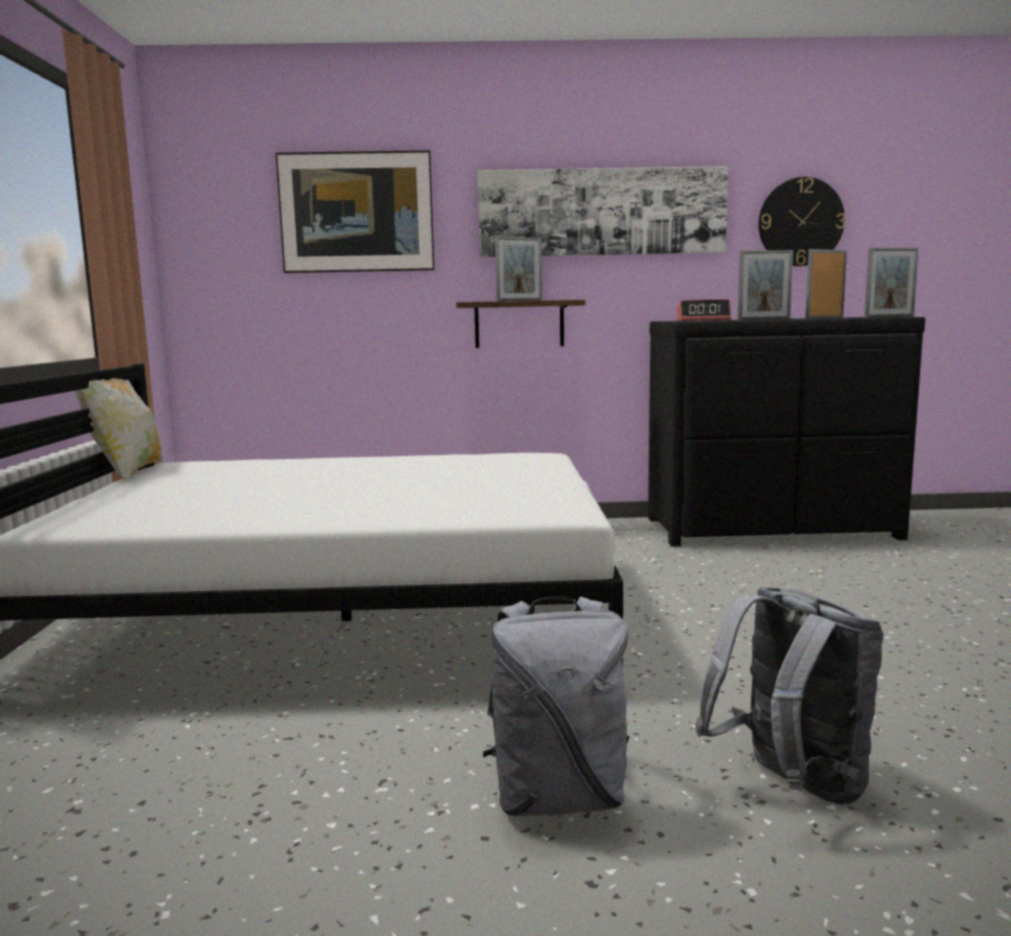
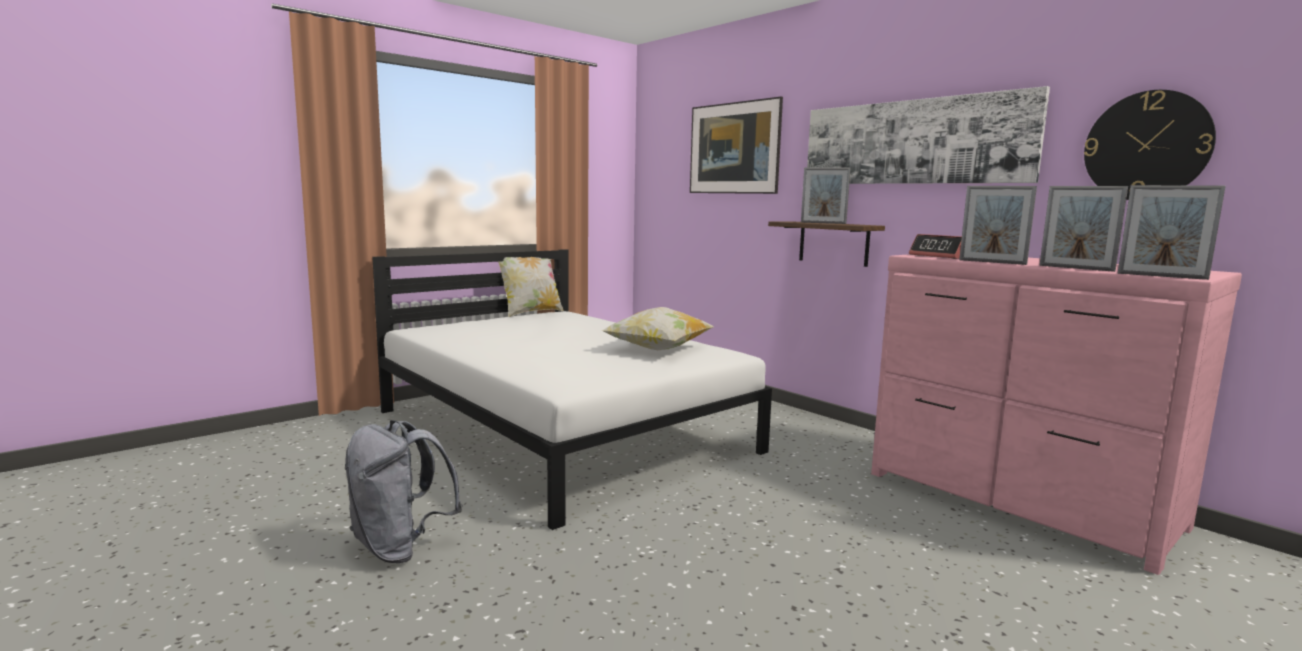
camera: 50 degrees right, 0 degrees up
black dresser [648,317,925,547] -> pink dresser [871,254,1242,575]
grey backpack [695,587,884,805] -> none
picture frame [805,249,847,319] -> picture frame turned 150 degrees counterclockwise [1039,186,1128,272]
none -> pillow [602,307,714,350]

